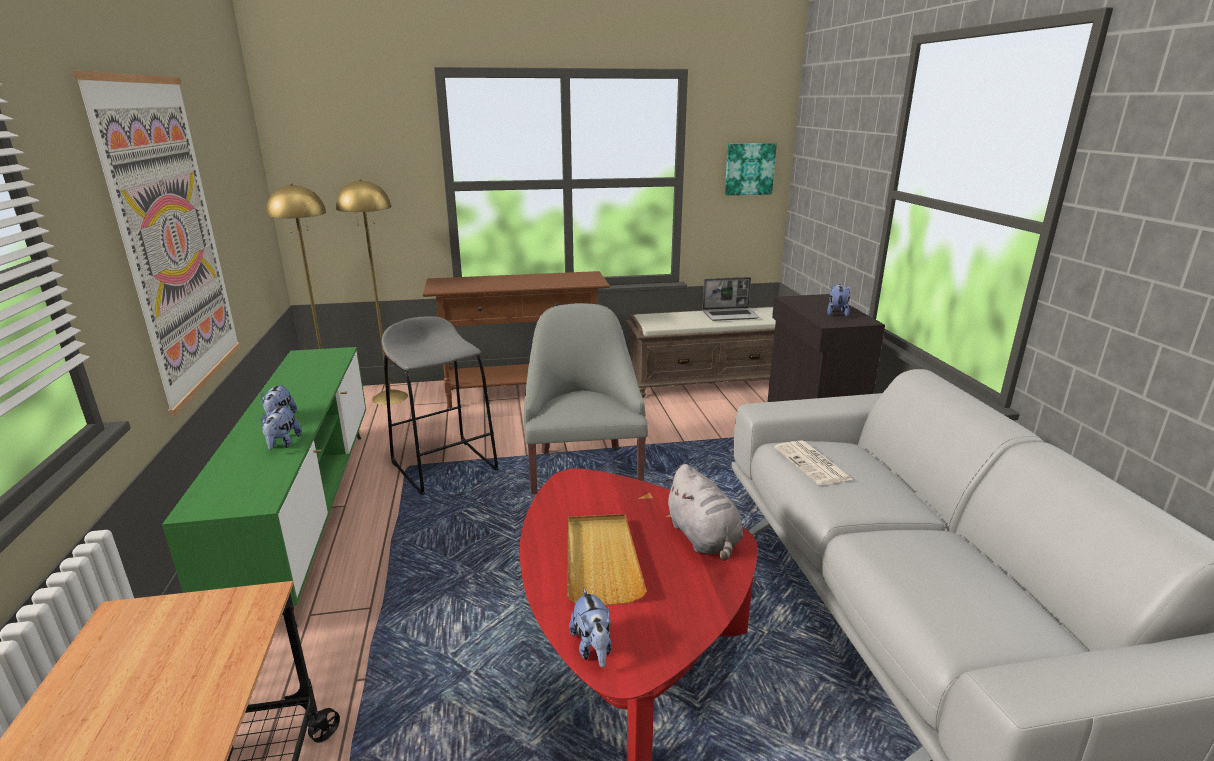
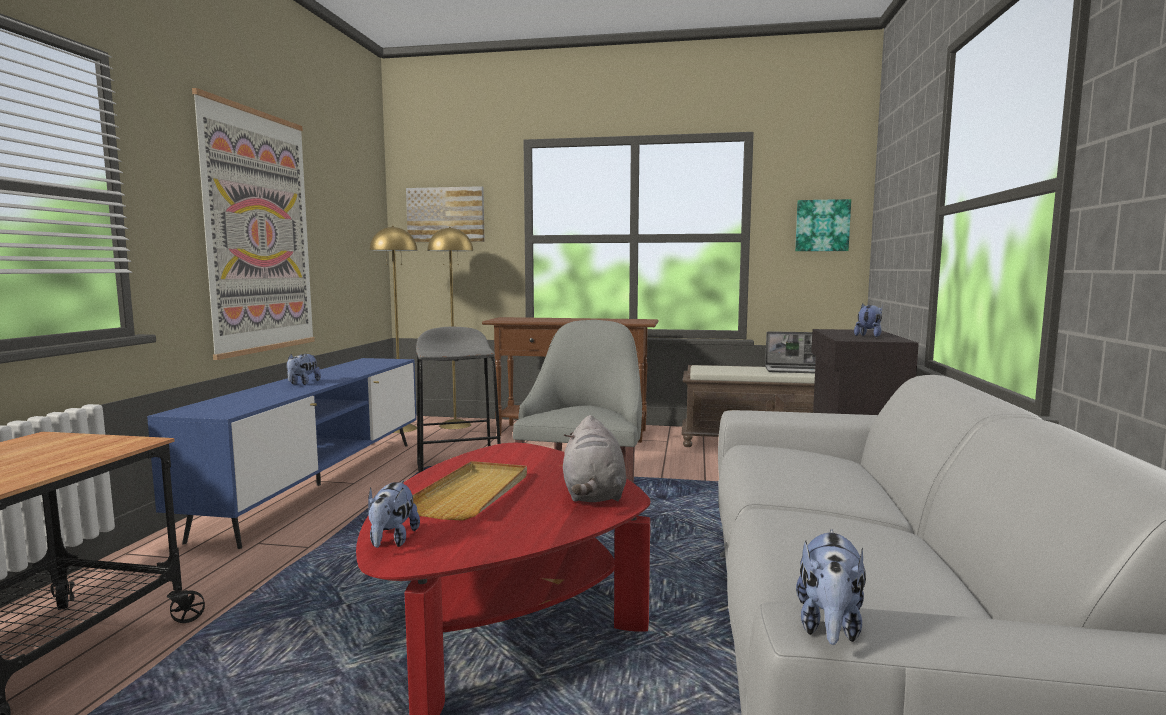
camera: 20 degrees right, 15 degrees down
green tv stand [162,347,366,627] -> blue tv stand [147,358,417,549]
plush toy [262,405,302,450] -> plush toy moved to [796,529,866,645]
newspaper [774,440,853,485] -> none
none -> picture [406,186,485,242]

